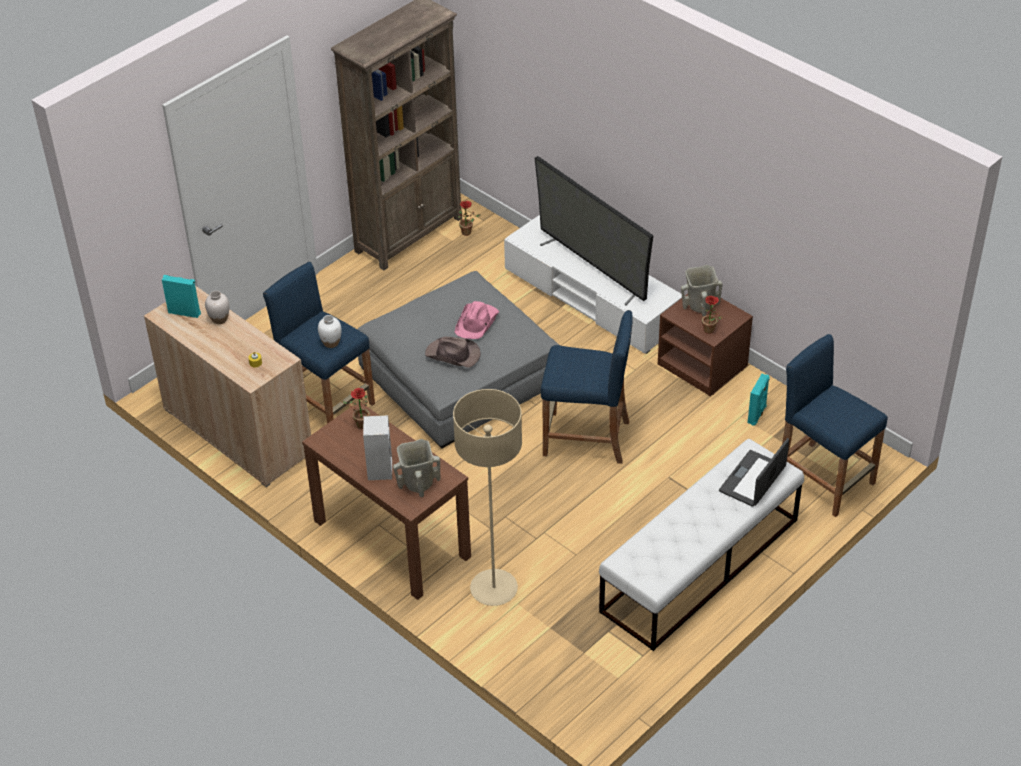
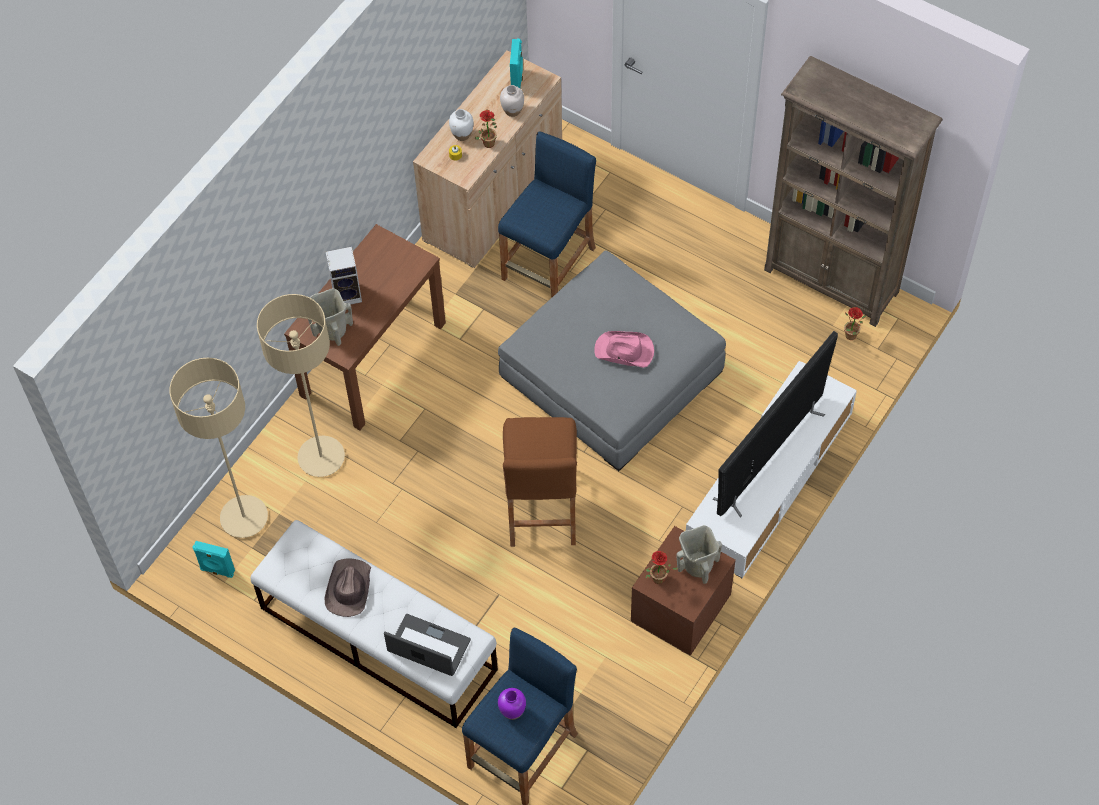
camera: 80 degrees right, 15 degrees up
white vase [318,315,342,348] -> white vase moved to [449,109,474,141]
potted plant [341,388,370,429] -> potted plant moved to [475,109,497,148]
brown hat [425,336,480,368] -> brown hat moved to [324,558,371,617]
blue stool [541,310,633,464] -> brown stool [503,417,577,547]
turquoise speaker [748,374,770,426] -> turquoise speaker moved to [192,541,235,578]
none -> beige floor lamp [169,358,268,538]
none -> purple vase [498,688,526,720]

